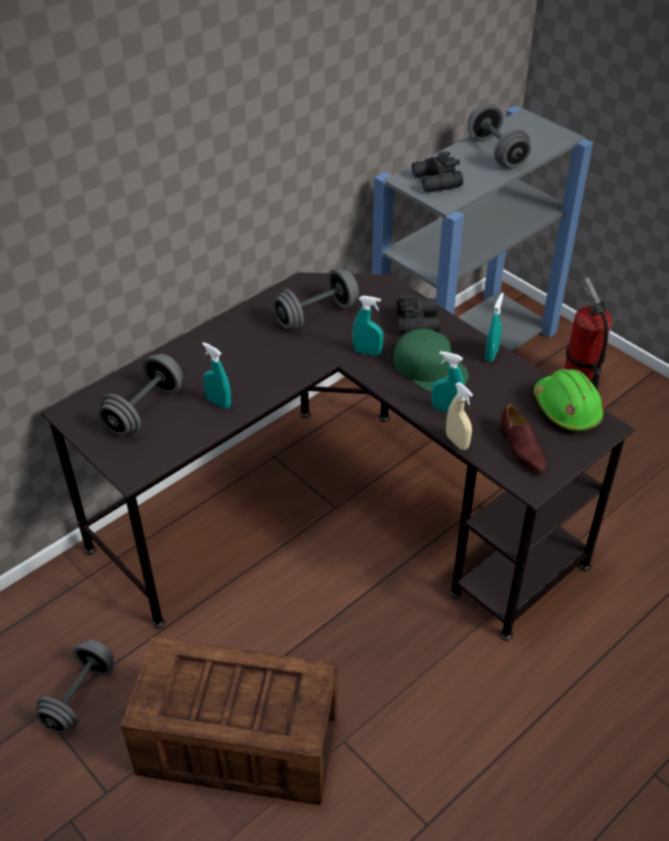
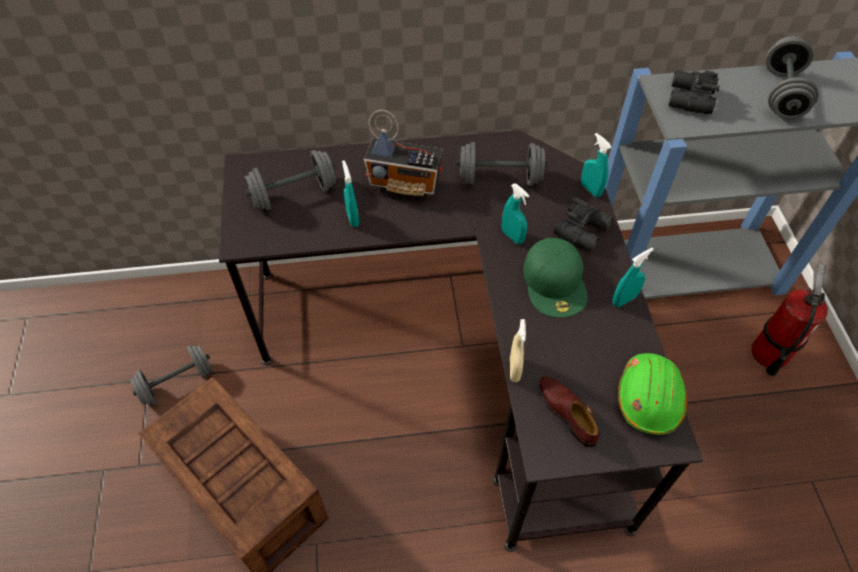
camera: 35 degrees right, 10 degrees up
turquoise spray bottle [432,351,465,412] -> turquoise spray bottle moved to [581,133,612,197]
brown shoe [500,404,546,474] -> brown shoe turned 135 degrees clockwise [539,376,600,447]
none -> radio [364,110,444,198]

